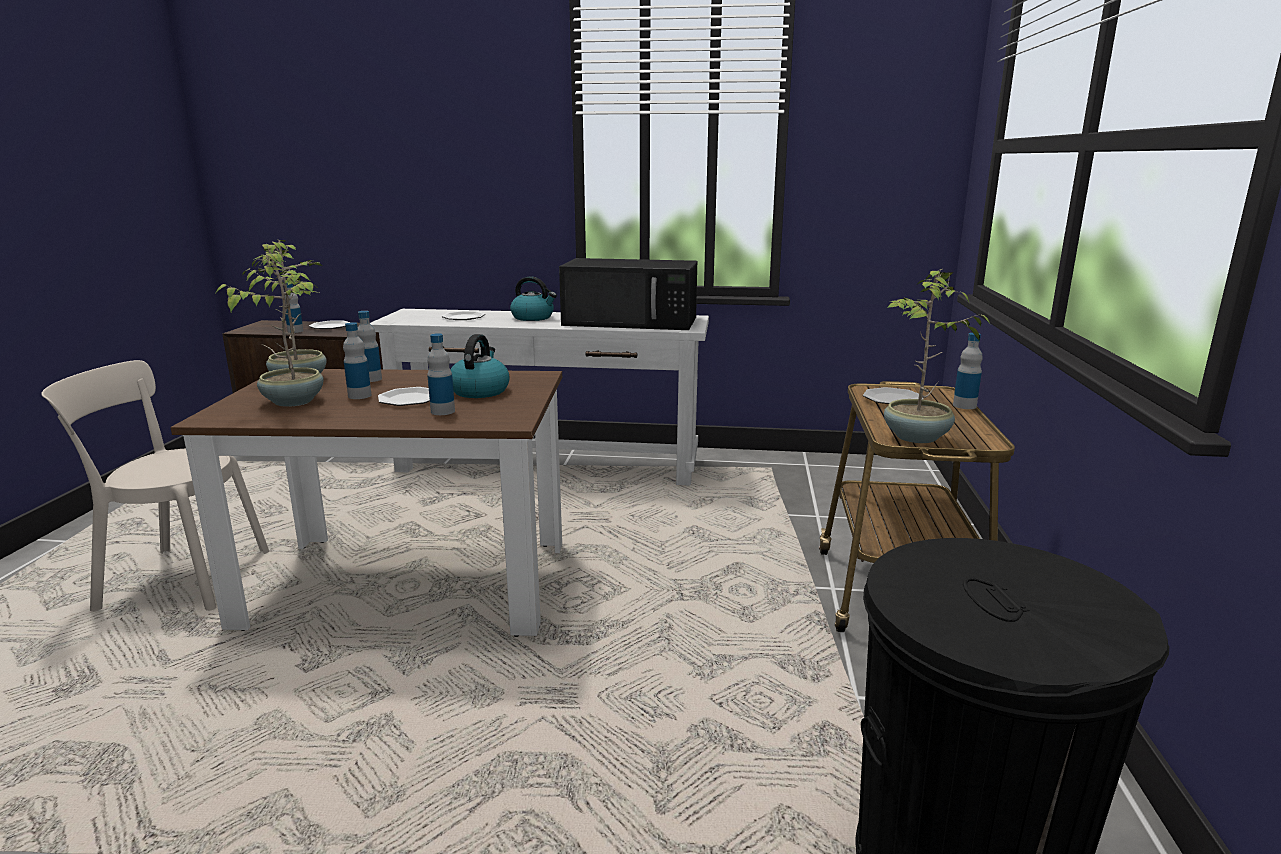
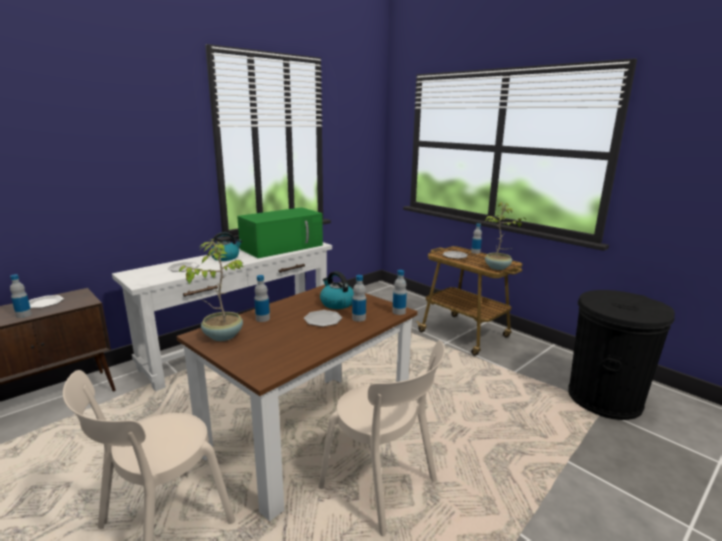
camera: 50 degrees left, 0 degrees up
potted plant [216,248,324,407] -> none
bottle [343,322,371,399] -> bottle moved to [392,270,407,315]
black microwave [559,258,697,330] -> green microwave [237,207,323,258]
none -> beige chair [318,341,445,536]

